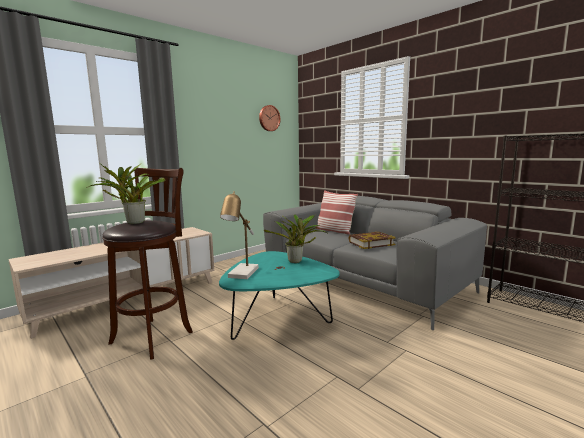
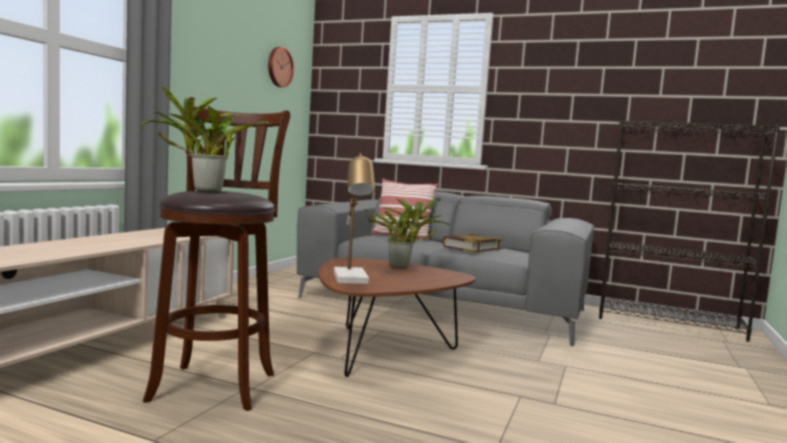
camera: 25 degrees left, 5 degrees down
turquoise coffee table [219,251,340,340] -> brown coffee table [319,258,475,377]

